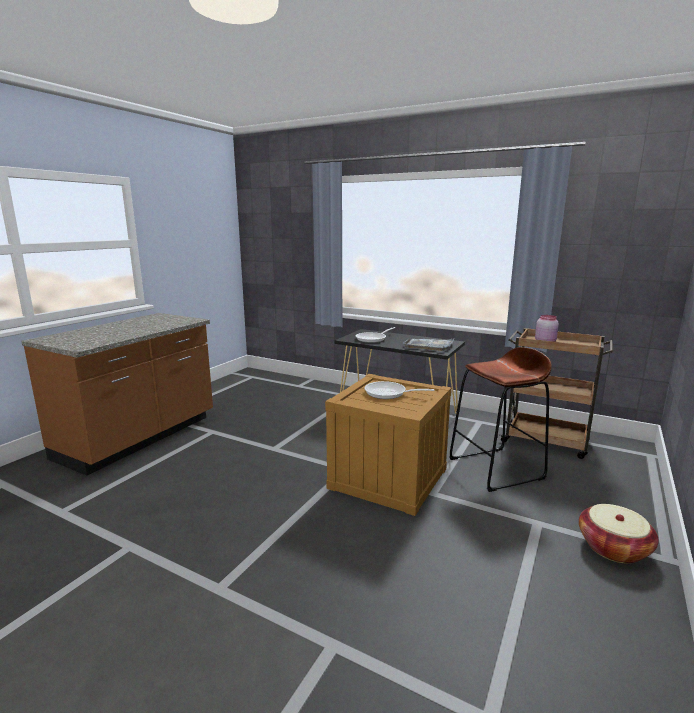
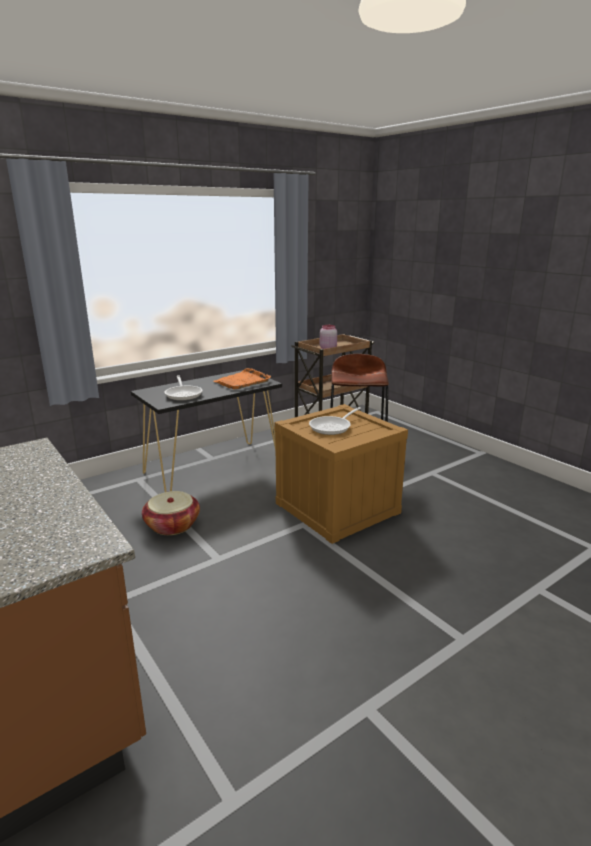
camera: 65 degrees left, 5 degrees up
grey tray [403,338,455,351] -> orange tray [214,368,271,390]
basket [579,504,659,563] -> basket moved to [142,491,200,535]

